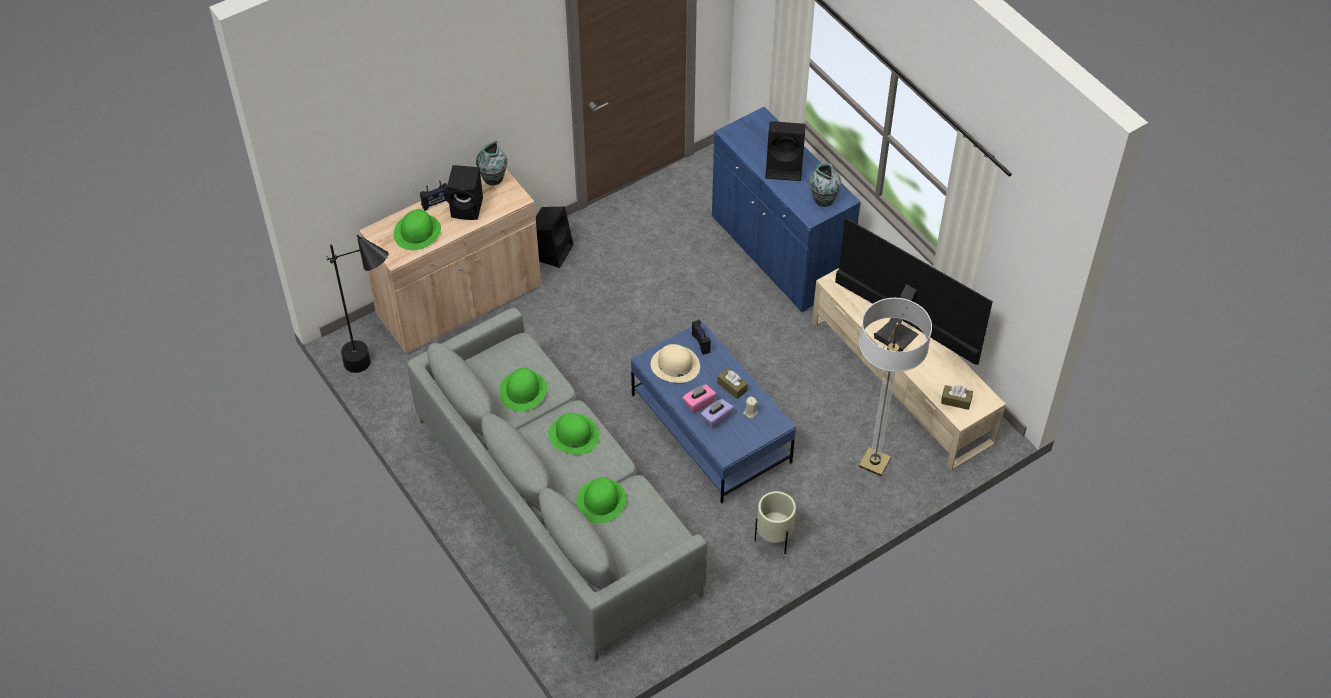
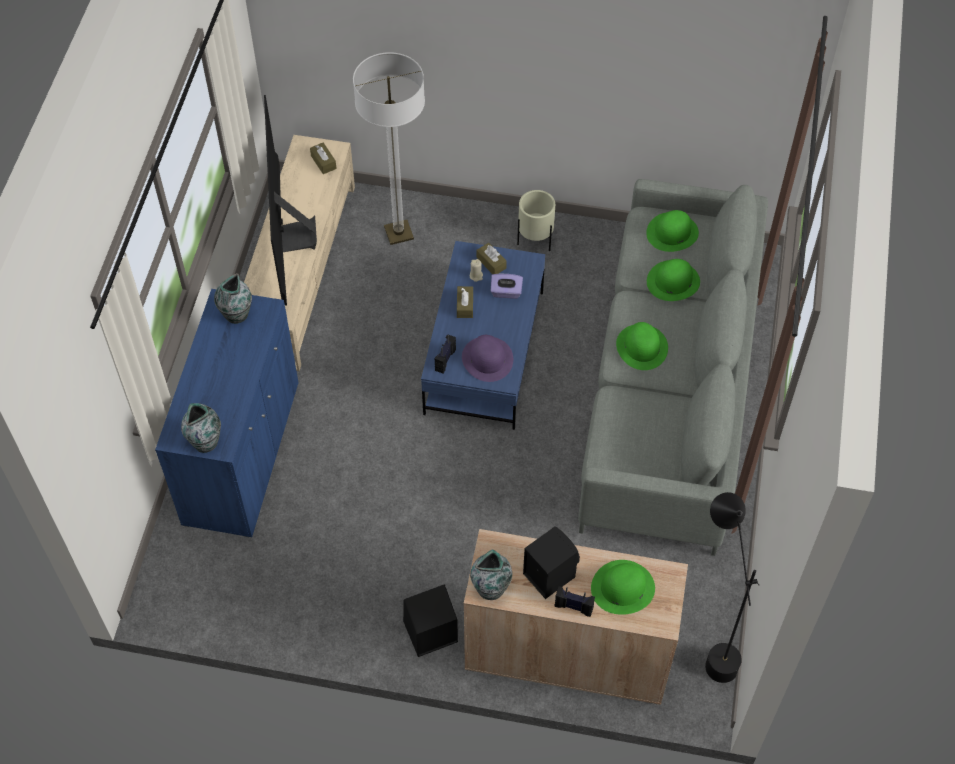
camera: 135 degrees left, 5 degrees up
green hat [499,368,547,411] -> green hat moved to [646,210,699,252]
beige hat [650,344,700,383] -> purple hat [462,335,513,382]
pink tissue box [683,384,716,413] -> none
black speaker [766,121,806,181] -> none
none -> vase [181,403,221,453]
none -> brown tissue box [477,243,507,274]

